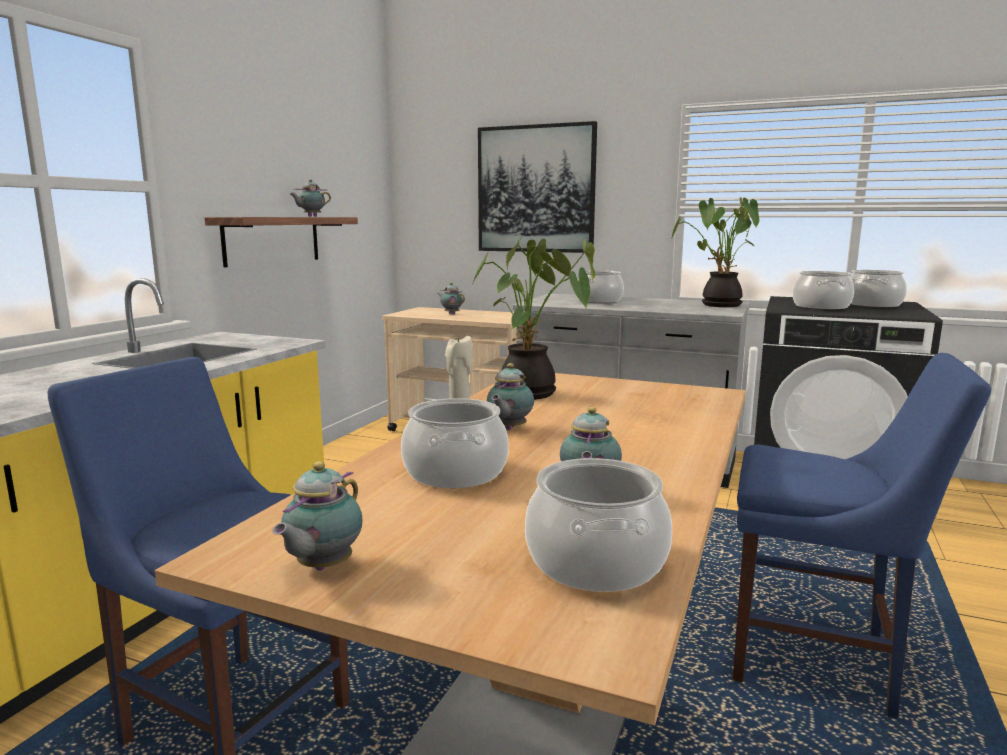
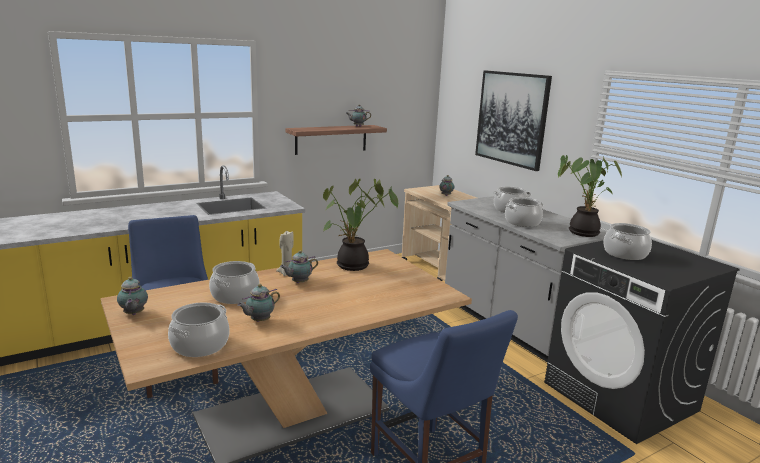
camera: 35 degrees right, 5 degrees up
teapot [273,462,362,571] -> teapot turned 75 degrees counterclockwise [117,277,148,315]
cooking pot [850,270,907,308] -> cooking pot moved to [505,197,543,227]

